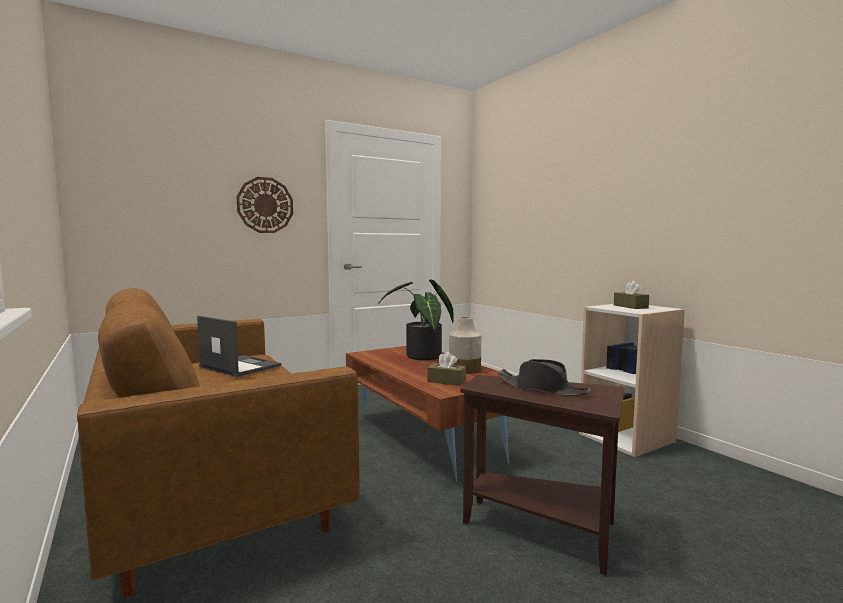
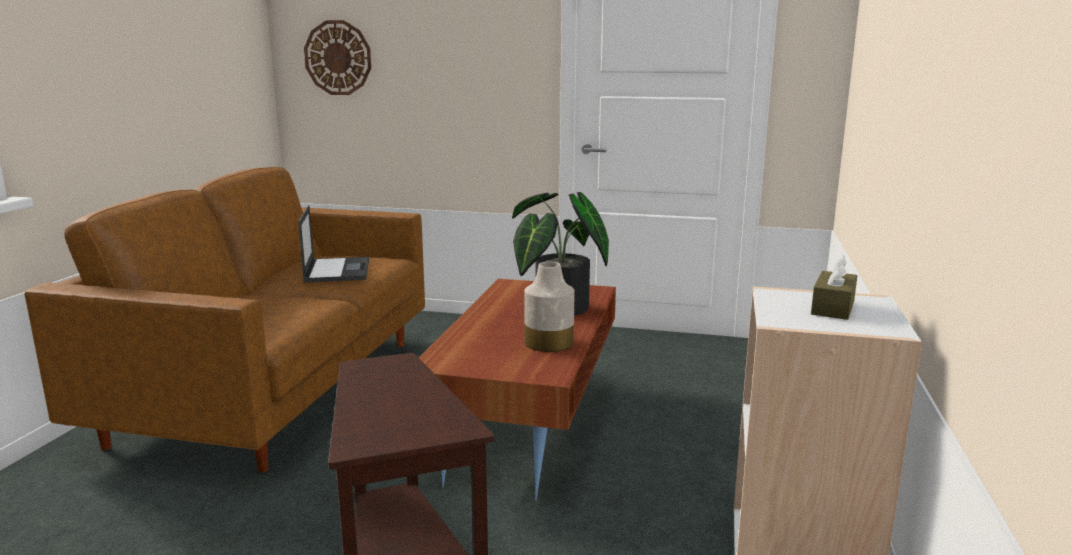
camera: 45 degrees right, 10 degrees up
wall clock [237,177,293,233] -> wall clock moved to [304,20,371,95]
brown tissue box [427,352,466,386] -> none
black hat [497,359,591,396] -> none

